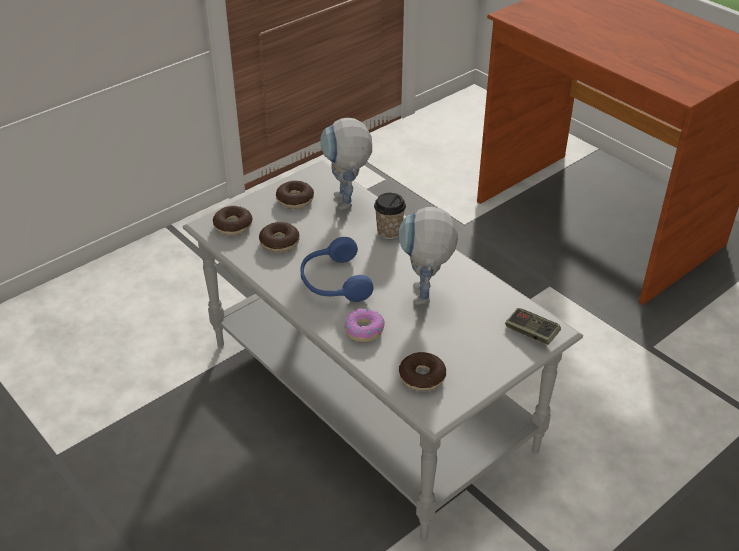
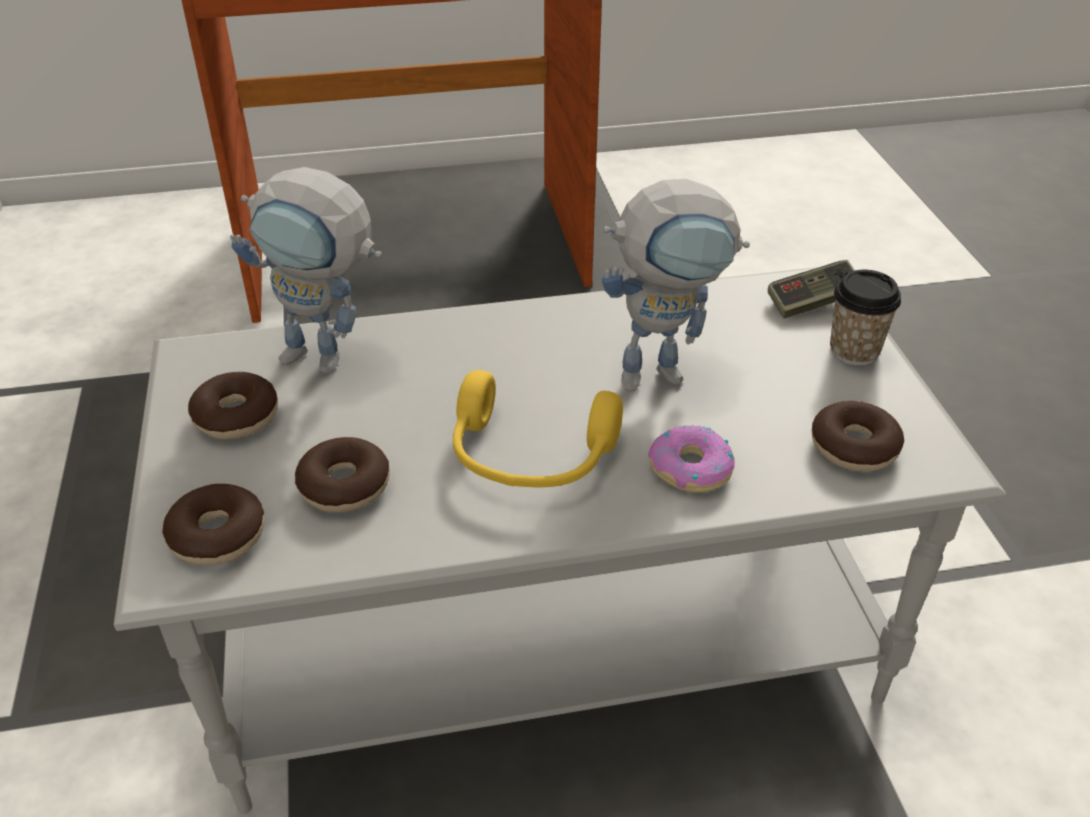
camera: 60 degrees left, 0 degrees up
blue headphones [301,237,374,302] -> yellow headphones [453,370,623,488]
cup [374,193,406,239] -> cup moved to [830,270,901,365]
toy robot [398,206,458,305] -> toy robot turned 45 degrees counterclockwise [602,179,750,392]

